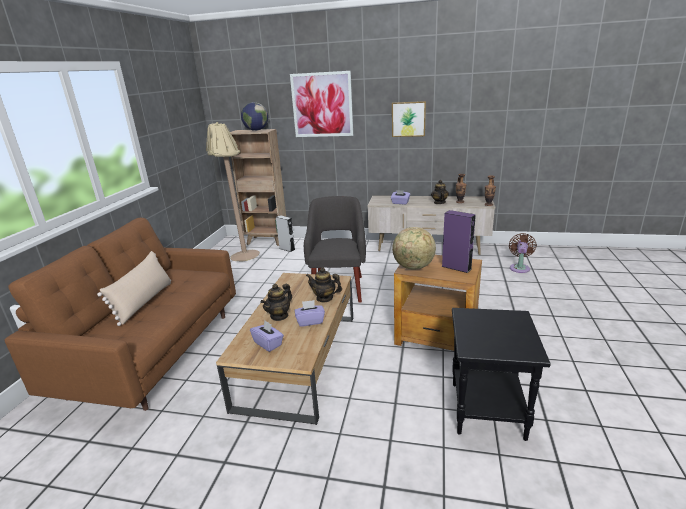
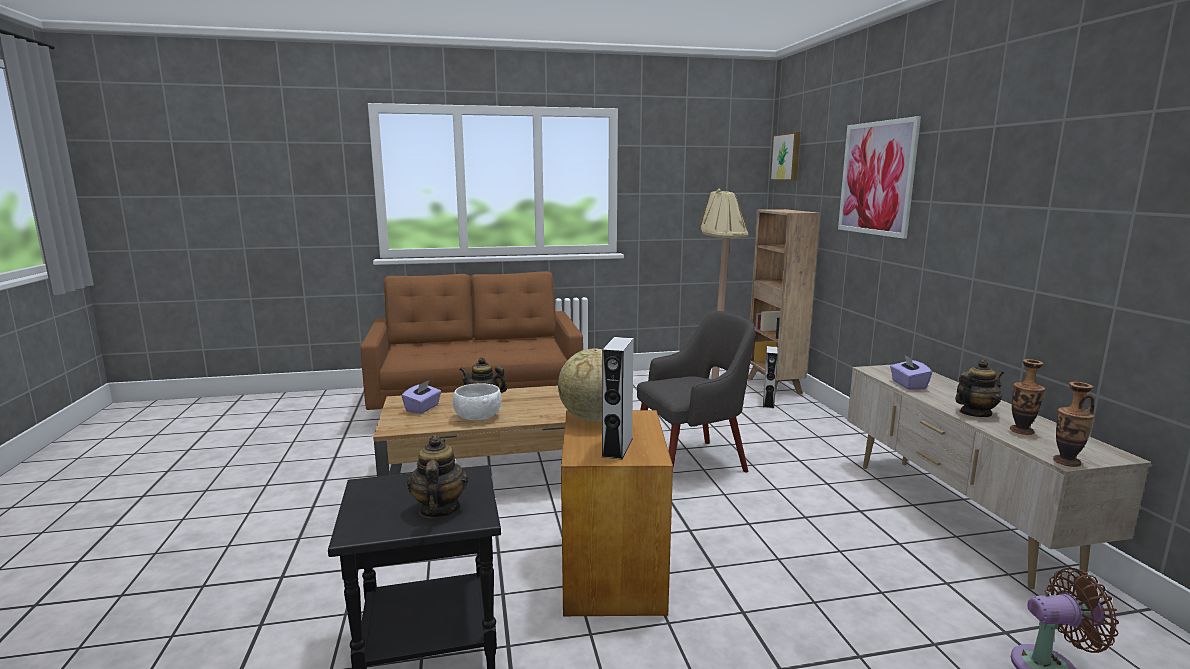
camera: 65 degrees right, 10 degrees down
beige pillow [97,251,171,326] -> none
globe [241,102,268,131] -> none
purple tissue box [295,300,325,327] -> white bowl [453,383,502,420]
teapot [306,267,342,303] -> teapot moved to [407,435,468,518]
picture [392,101,426,137] -> picture moved to [770,132,801,181]
purple speaker [442,210,476,273] -> grey speaker [602,337,634,460]

